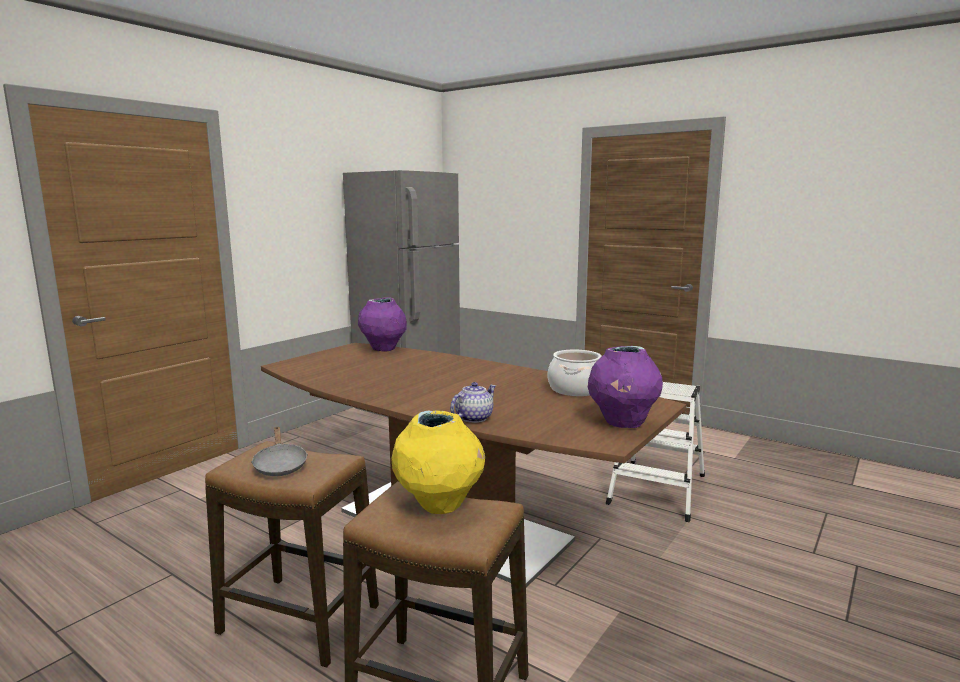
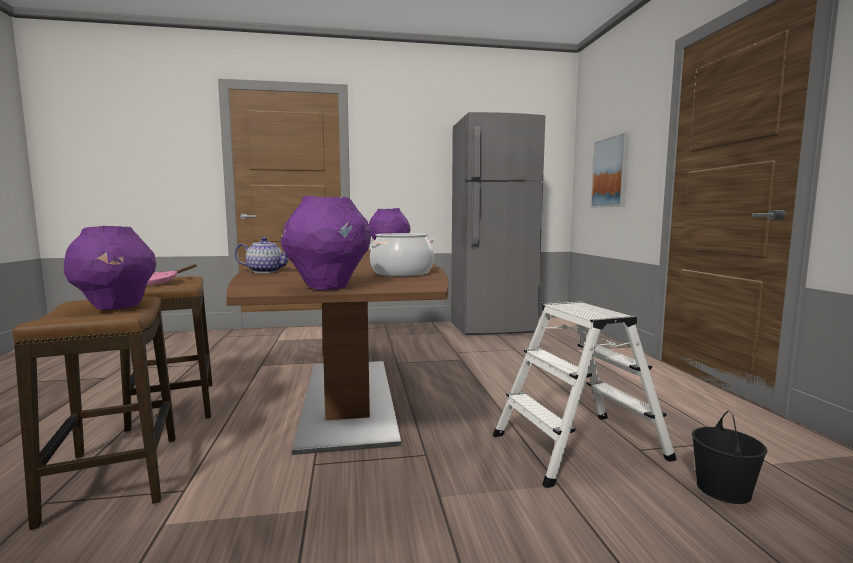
camera: 45 degrees right, 5 degrees down
grey frying pan [251,427,308,476] -> pink frying pan [147,264,197,285]
yellow vase [391,410,485,514] -> purple vase [64,226,156,310]
none -> picture [591,133,629,207]
none -> black bucket [692,410,767,504]

